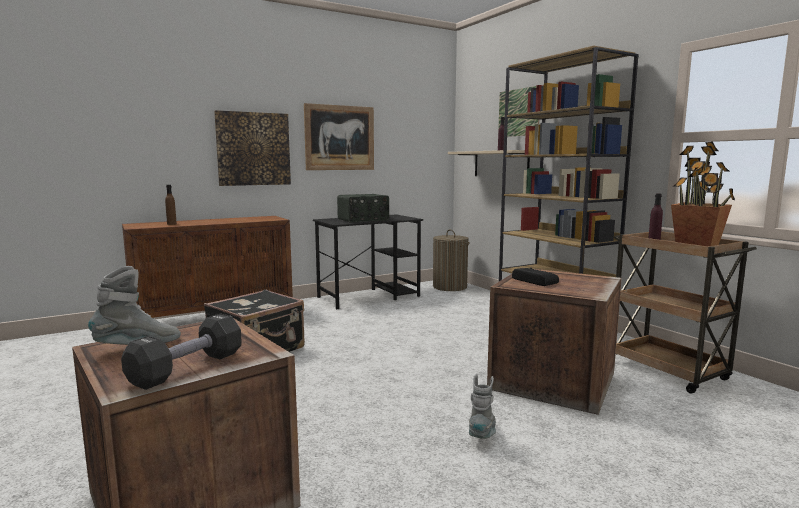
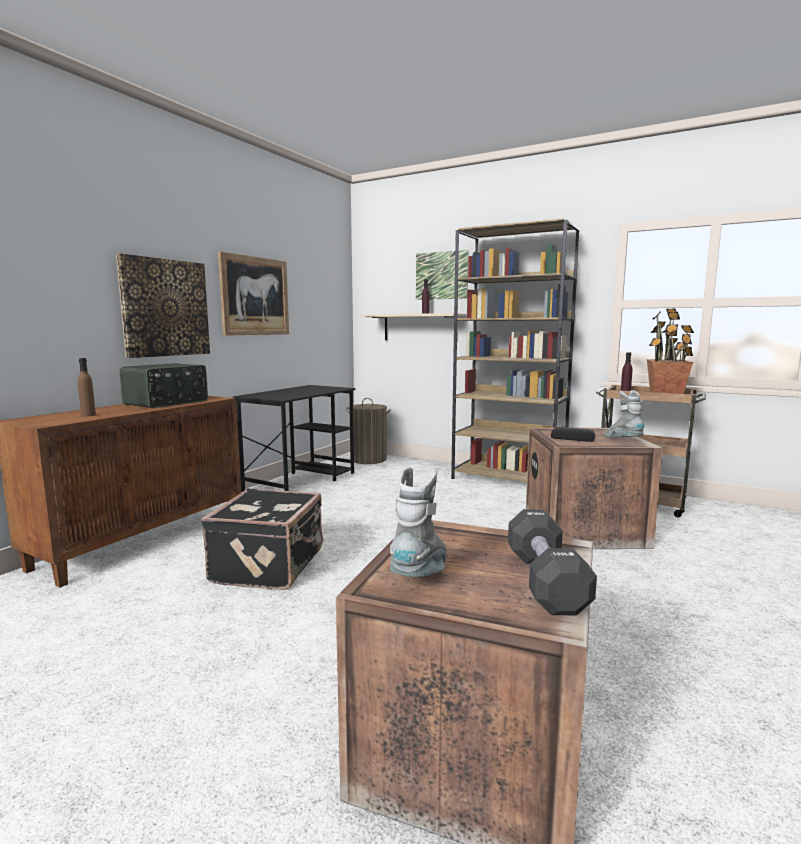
camera: 30 degrees left, 0 degrees up
radio [337,194,389,222] -> radio moved to [120,363,208,408]
grey boot [469,374,496,439] -> grey boot moved to [605,390,645,438]

